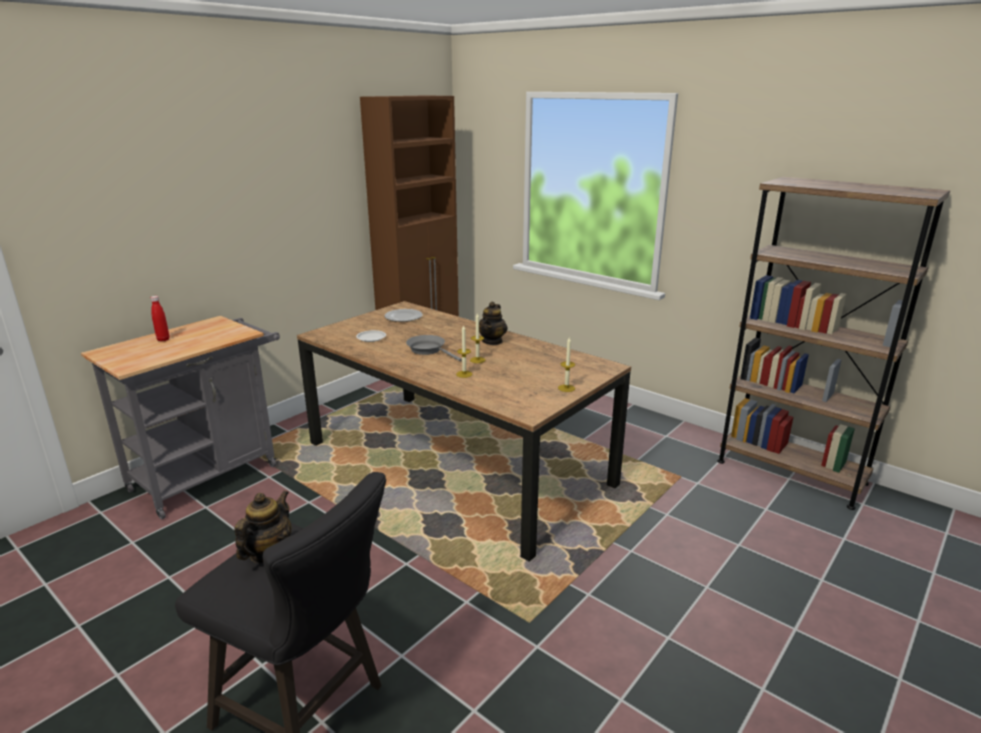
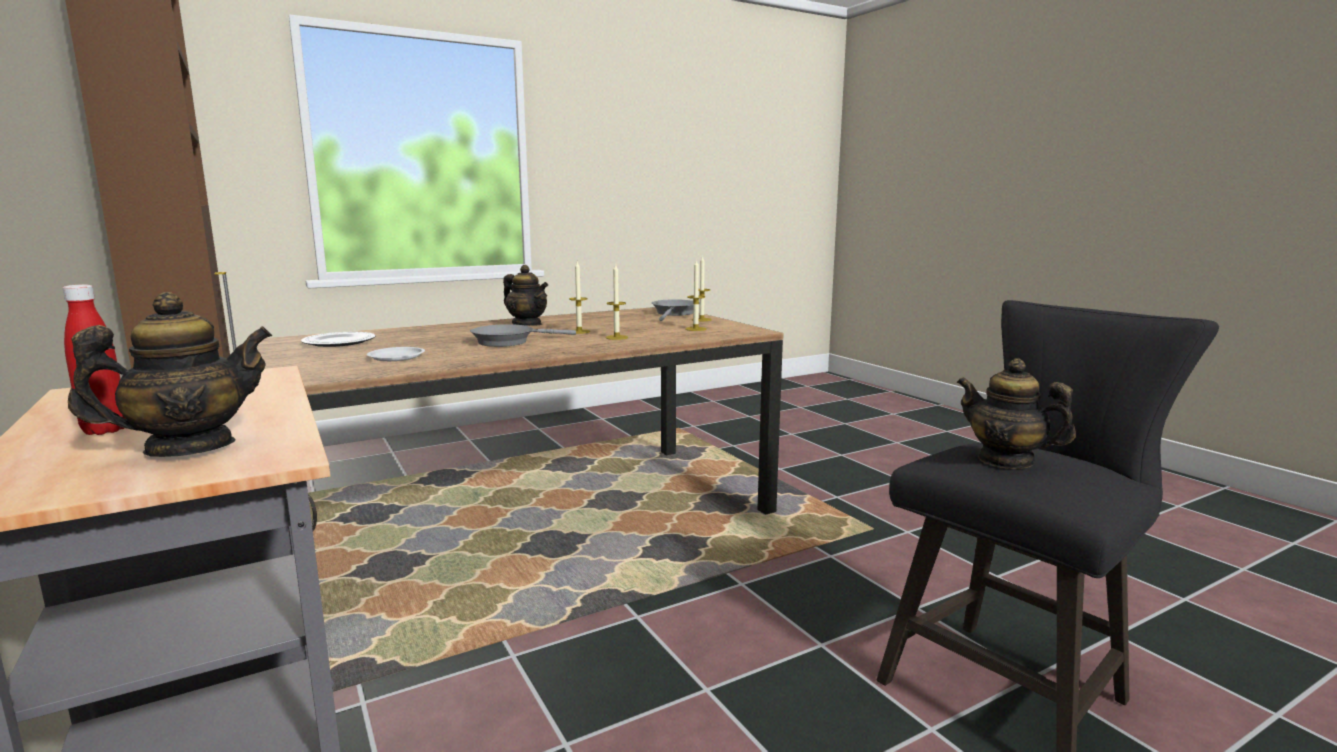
camera: 70 degrees left, 10 degrees down
brown bookcase [717,177,950,510] -> none
none -> teapot [68,292,272,457]
none -> grey frying pan [652,299,700,321]
none -> candle [685,259,706,331]

